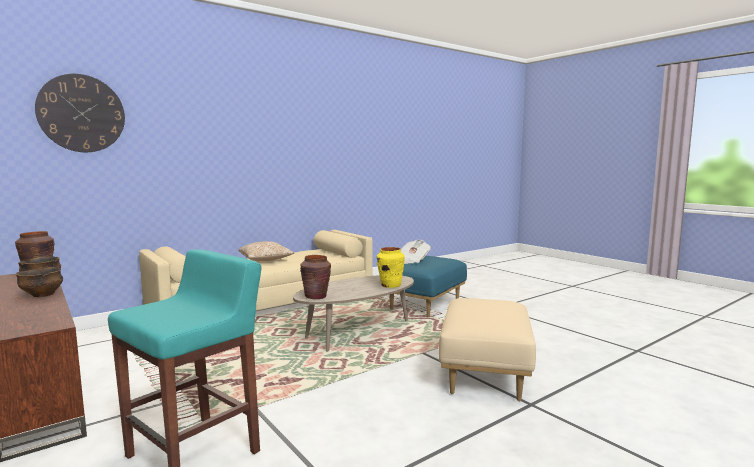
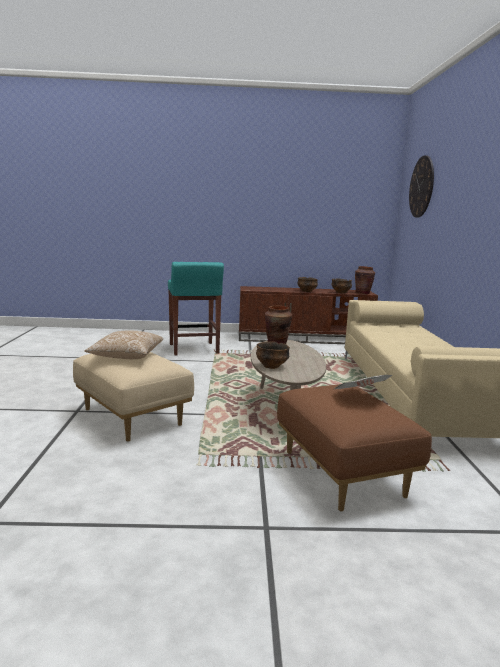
camera: 125 degrees right, 5 degrees up
pillow [238,241,294,261] -> pillow moved to [84,331,163,359]
yellow vase [377,247,405,288] -> bowl [256,341,290,369]
blue ottoman [389,256,467,317] -> brown ottoman [277,384,432,512]

